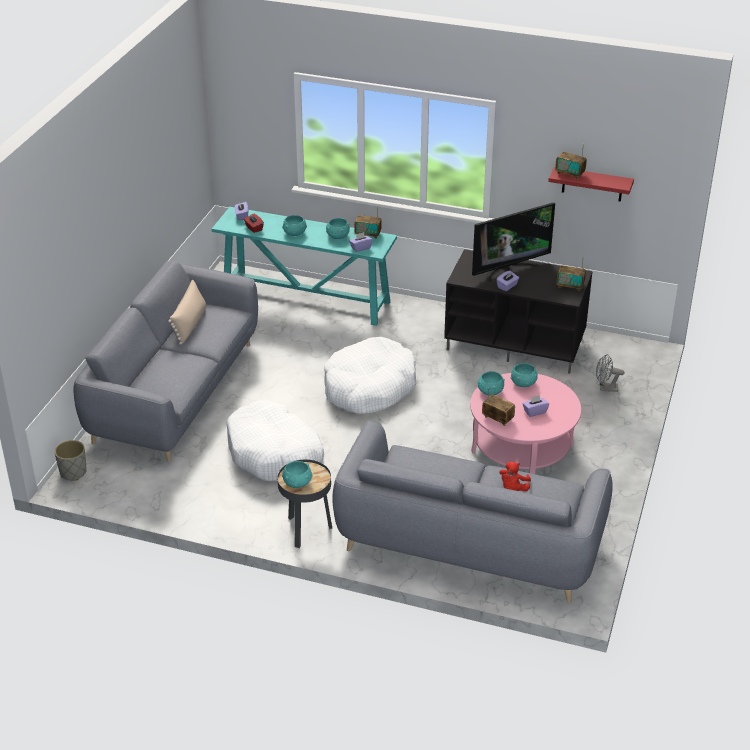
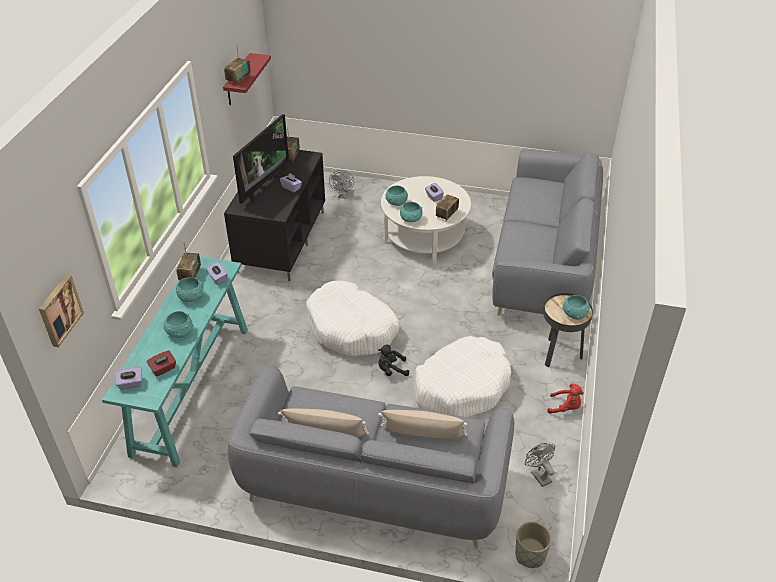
camera: 95 degrees left, 5 degrees up
pink coffee table [470,373,581,474] -> white coffee table [381,176,471,264]
television [472,202,555,283] -> television turned 60 degrees clockwise [233,114,289,205]
red plush toy [499,462,531,491] -> red plush toy moved to [547,384,584,414]
none -> picture [39,275,84,348]
none -> black plush toy [378,345,409,376]
none -> beige pillow [378,410,467,439]
none -> grey fan [525,443,555,487]

